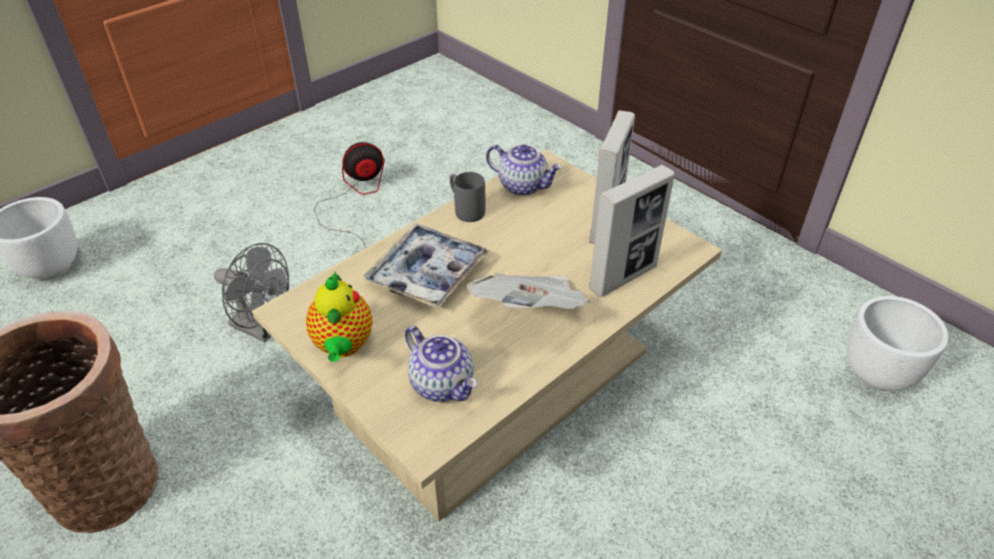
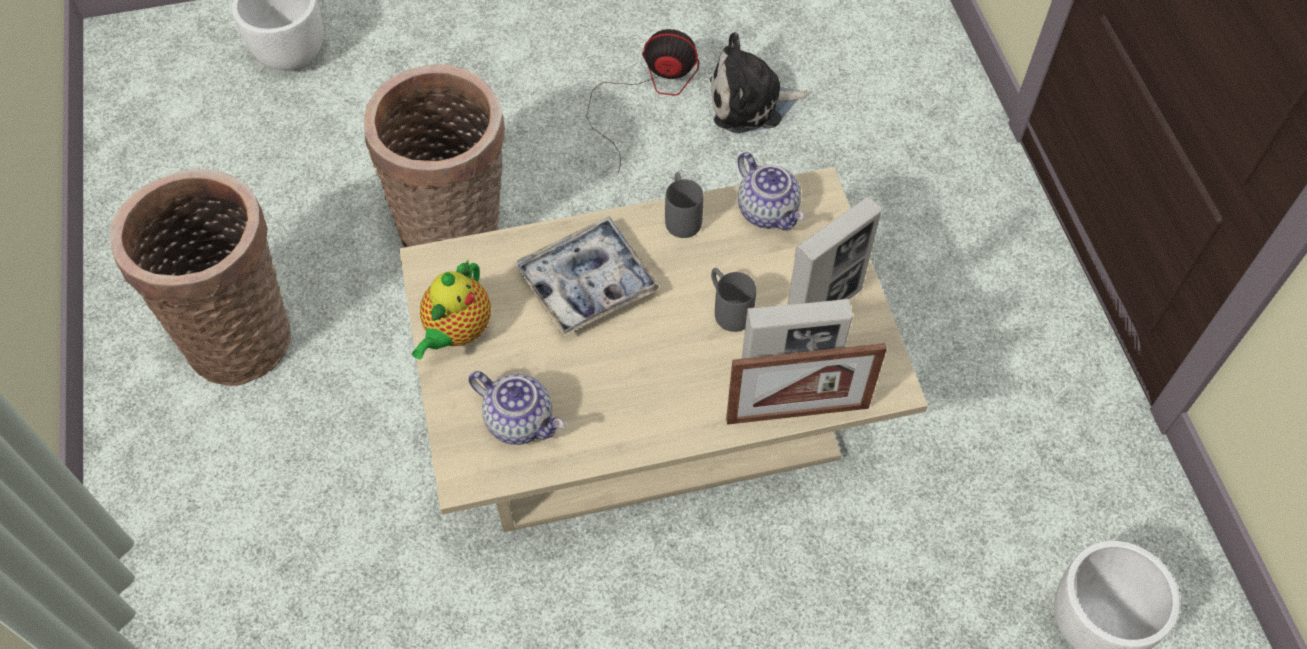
camera: 30 degrees right, 15 degrees up
grey fan [214,243,289,342] -> basket [364,64,506,247]
teapot [405,326,477,402] -> teapot turned 45 degrees counterclockwise [468,371,564,445]
newspaper [467,273,591,309] -> none
none -> plush toy [710,32,809,133]
none -> grey mug [711,268,756,332]
none -> picture frame [726,343,887,425]

